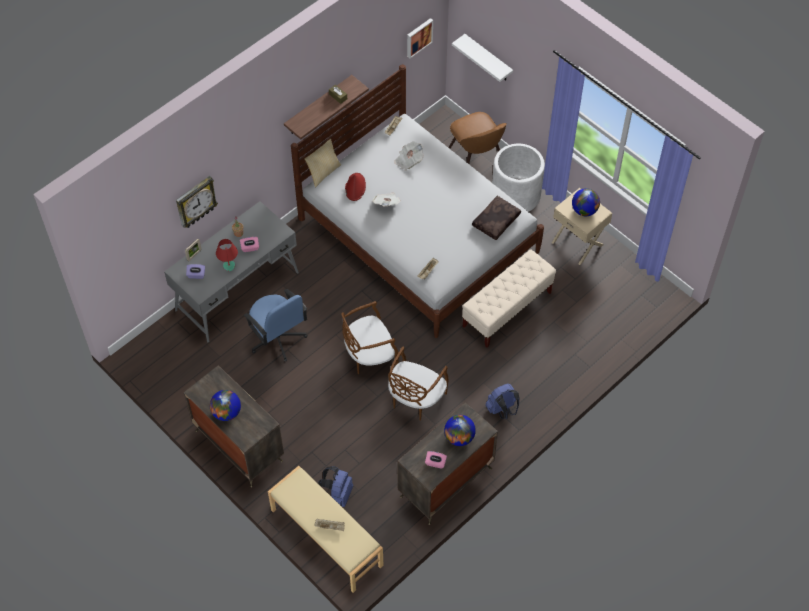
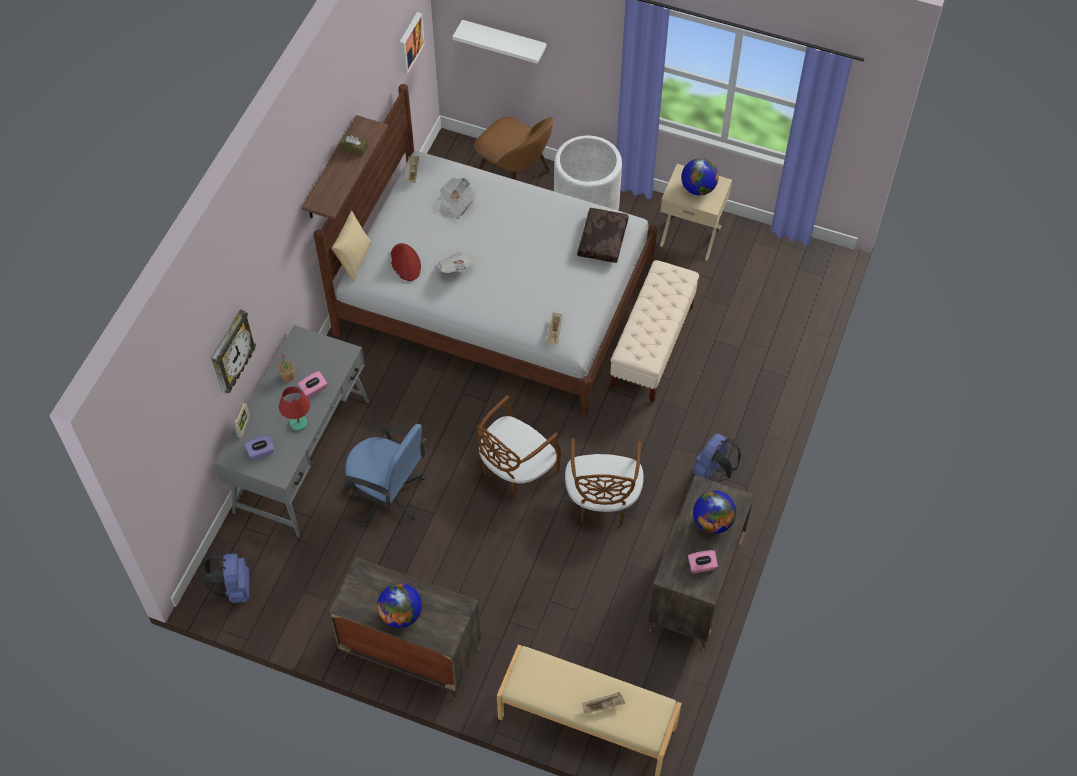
camera: 25 degrees left, 0 degrees up
blue backpack [318,466,353,507] -> blue backpack moved to [203,552,249,603]

